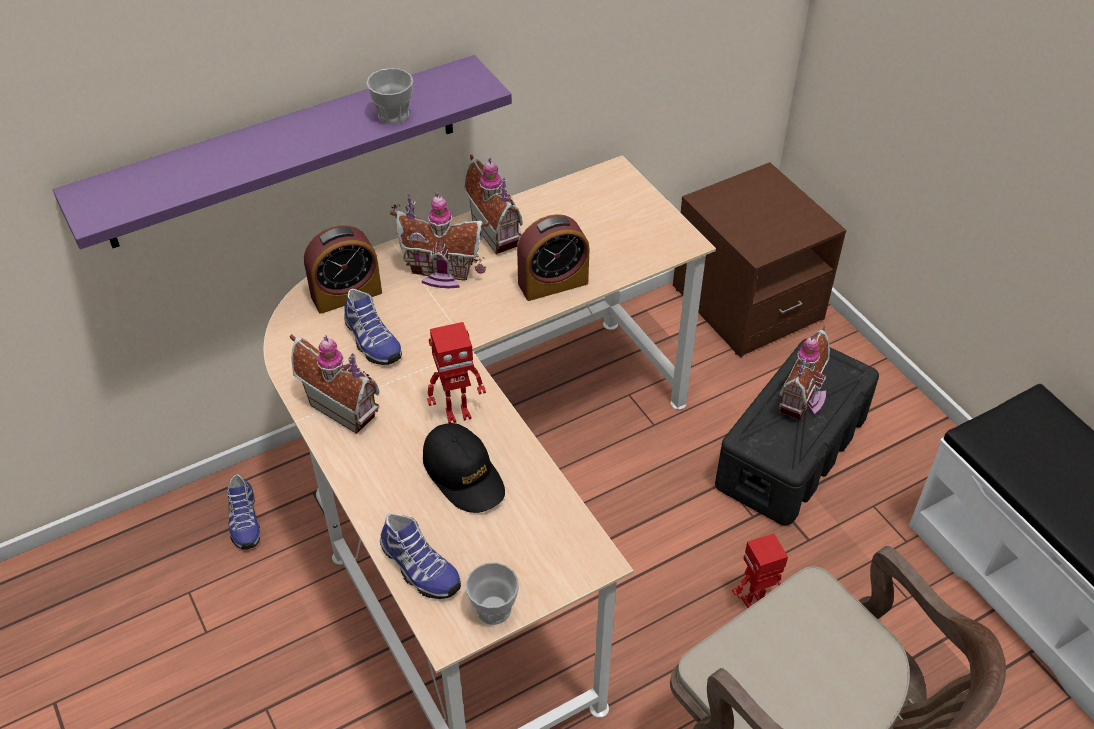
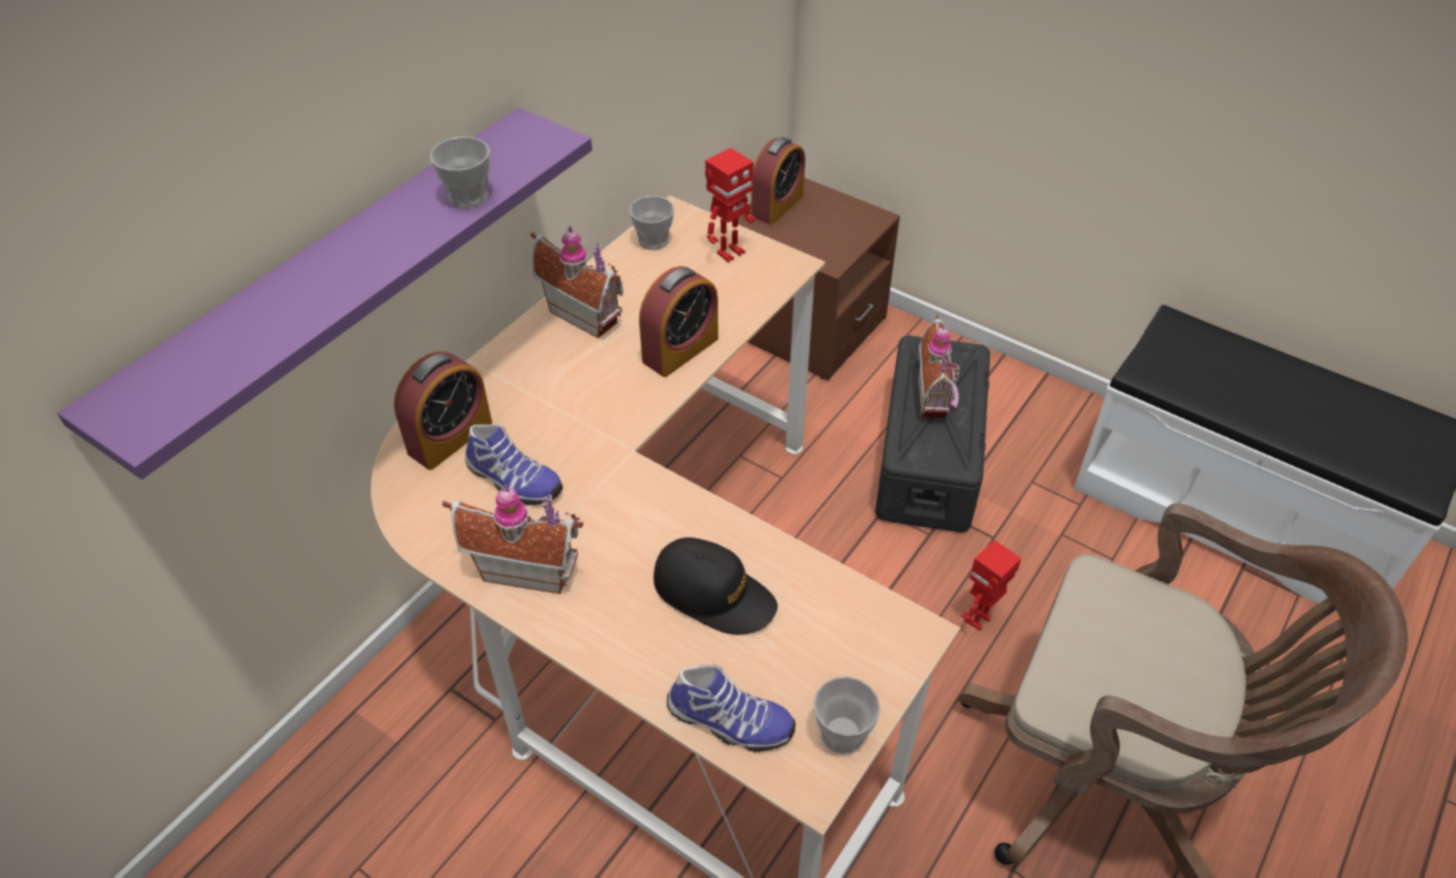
camera: 25 degrees left, 0 degrees up
shoe [227,474,260,549] -> none
toy house [390,192,489,288] -> none
toy robot [427,322,486,423] -> toy robot moved to [705,148,756,263]
none -> cup [629,196,674,250]
none -> alarm clock [751,137,805,225]

